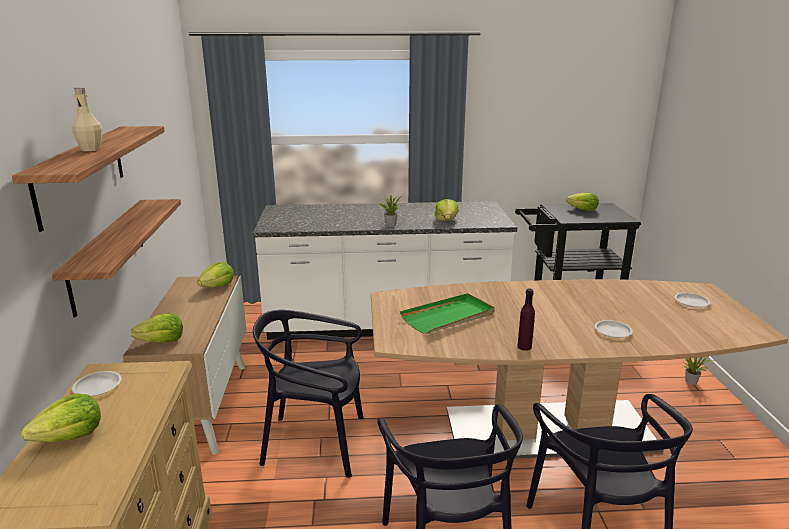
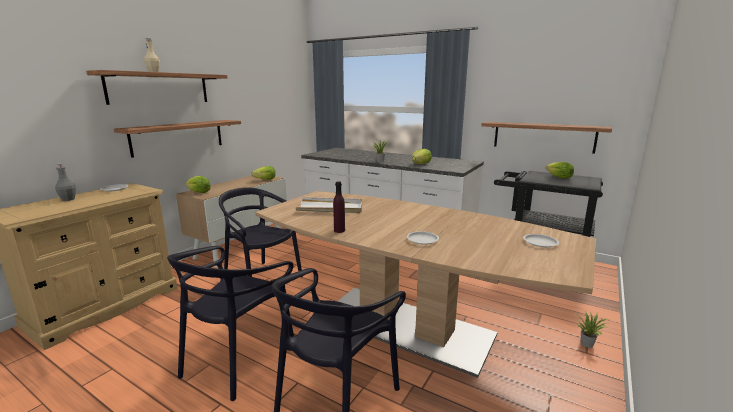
camera: 35 degrees right, 5 degrees down
lettuce [21,394,101,442] -> grey bottle [55,163,76,201]
green tray [400,293,495,334] -> white tray [295,197,362,213]
none -> shelf [481,122,612,154]

